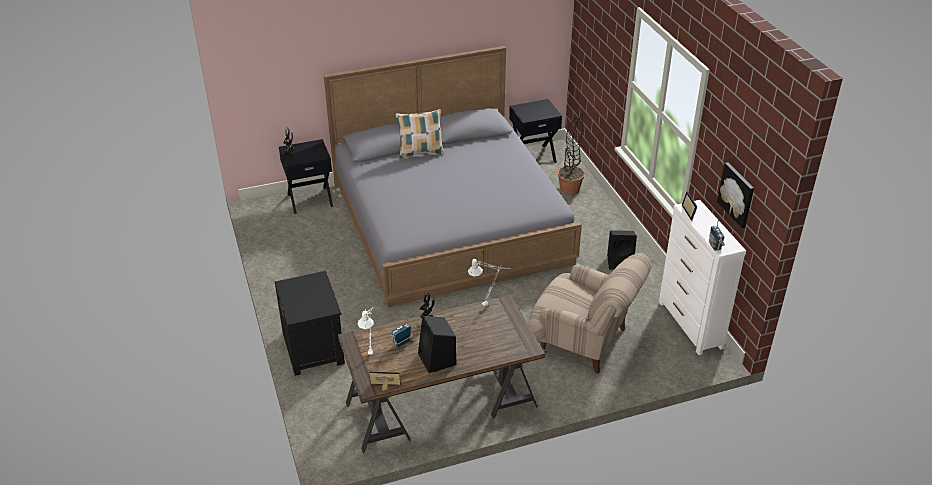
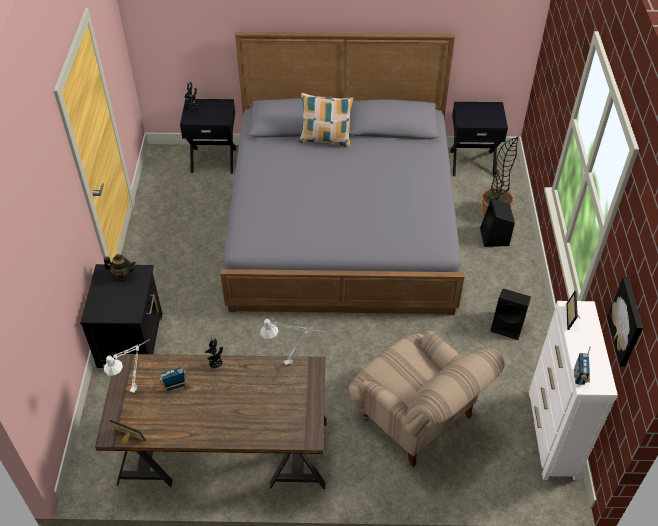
camera: 20 degrees right, 10 degrees up
black speaker [418,316,456,373] -> black speaker moved to [480,198,515,247]
none -> teapot [104,254,136,281]

